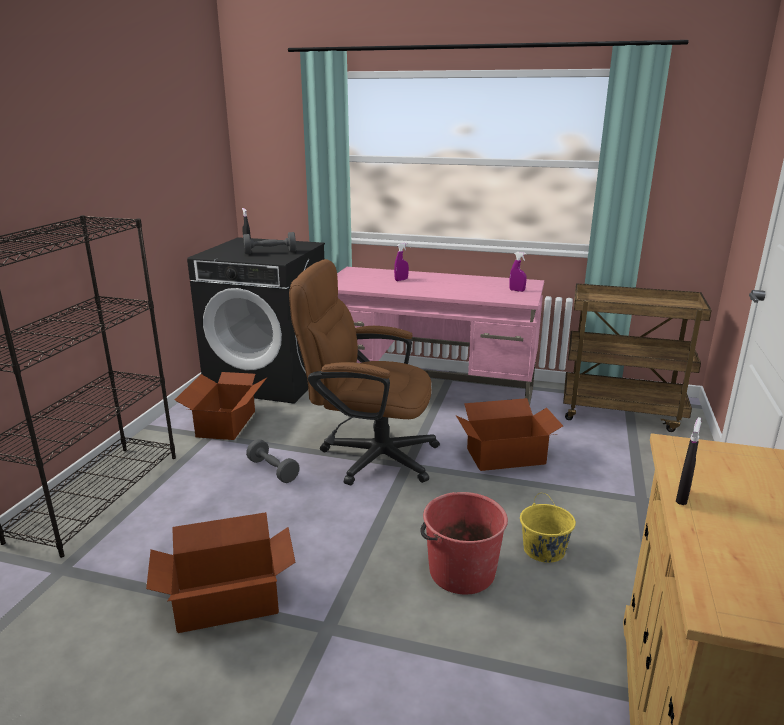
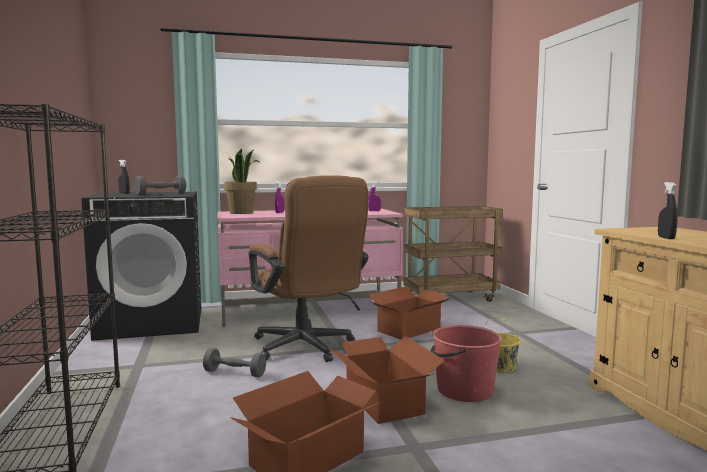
camera: 30 degrees left, 15 degrees down
cardboard box [175,372,267,440] -> cardboard box moved to [328,336,445,424]
brown office chair [289,259,440,486] -> brown office chair turned 105 degrees counterclockwise [249,175,368,362]
none -> potted plant [224,148,259,214]

